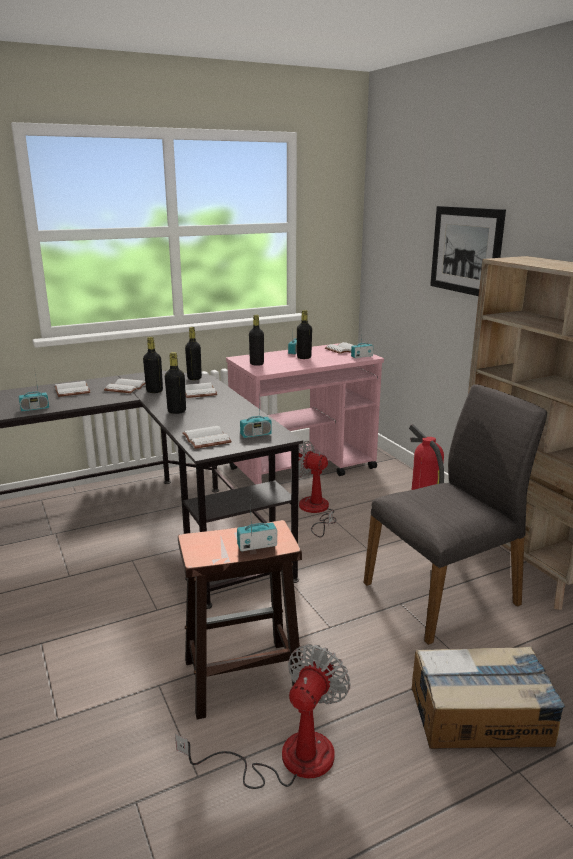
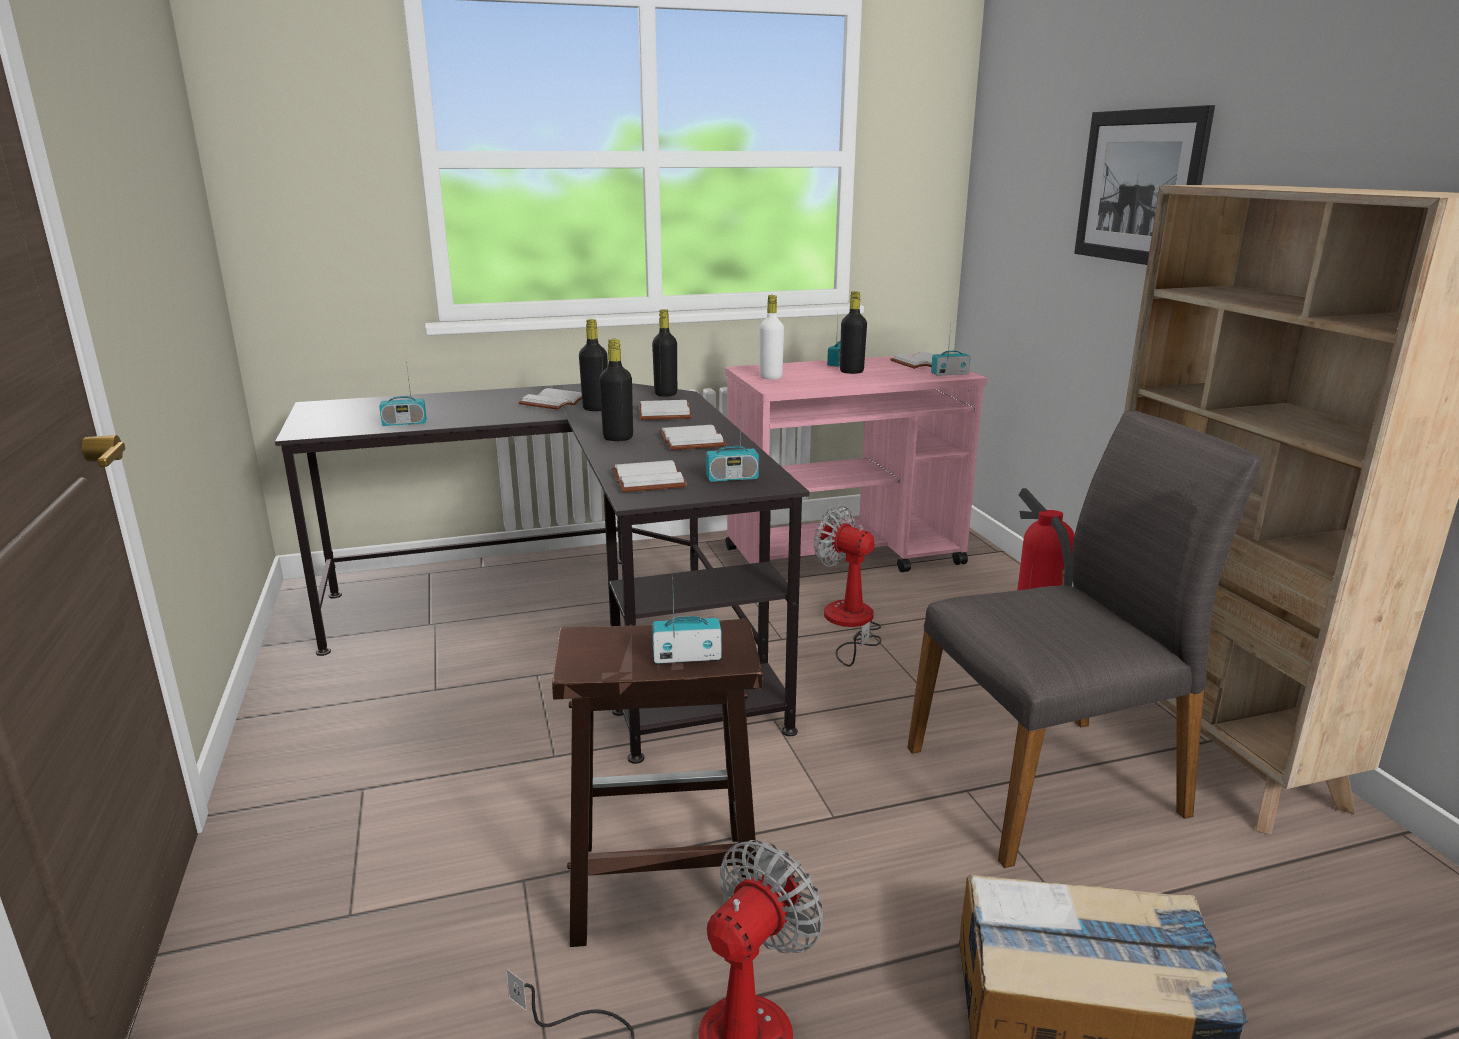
camera: 10 degrees right, 0 degrees up
white book [55,381,91,397] -> white book moved to [659,425,727,450]
black bottle [249,314,264,366] -> white bottle [759,295,784,379]

